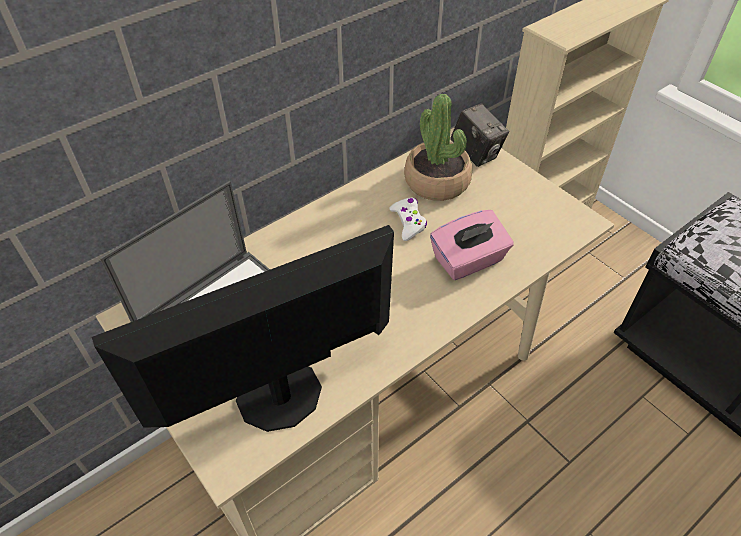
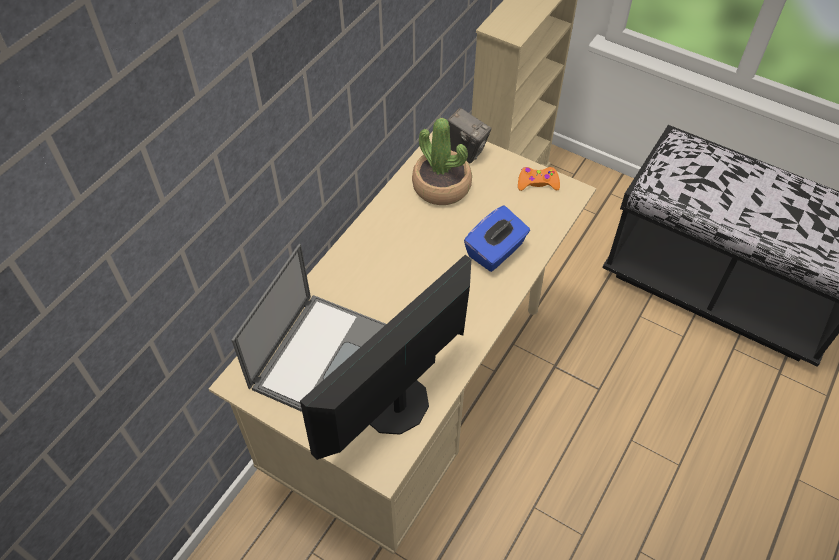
camera: 20 degrees left, 5 degrees up
white game controller [389,198,427,241] -> none
pink tissue box [430,210,514,280] -> blue tissue box [464,206,530,272]
none -> orange game controller [518,167,560,191]

